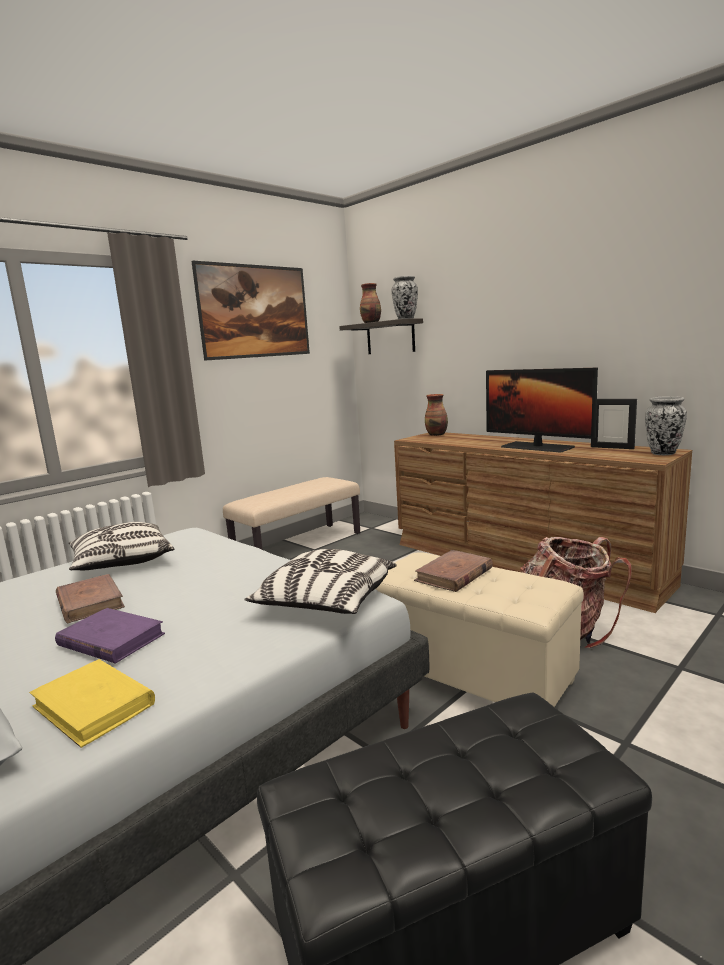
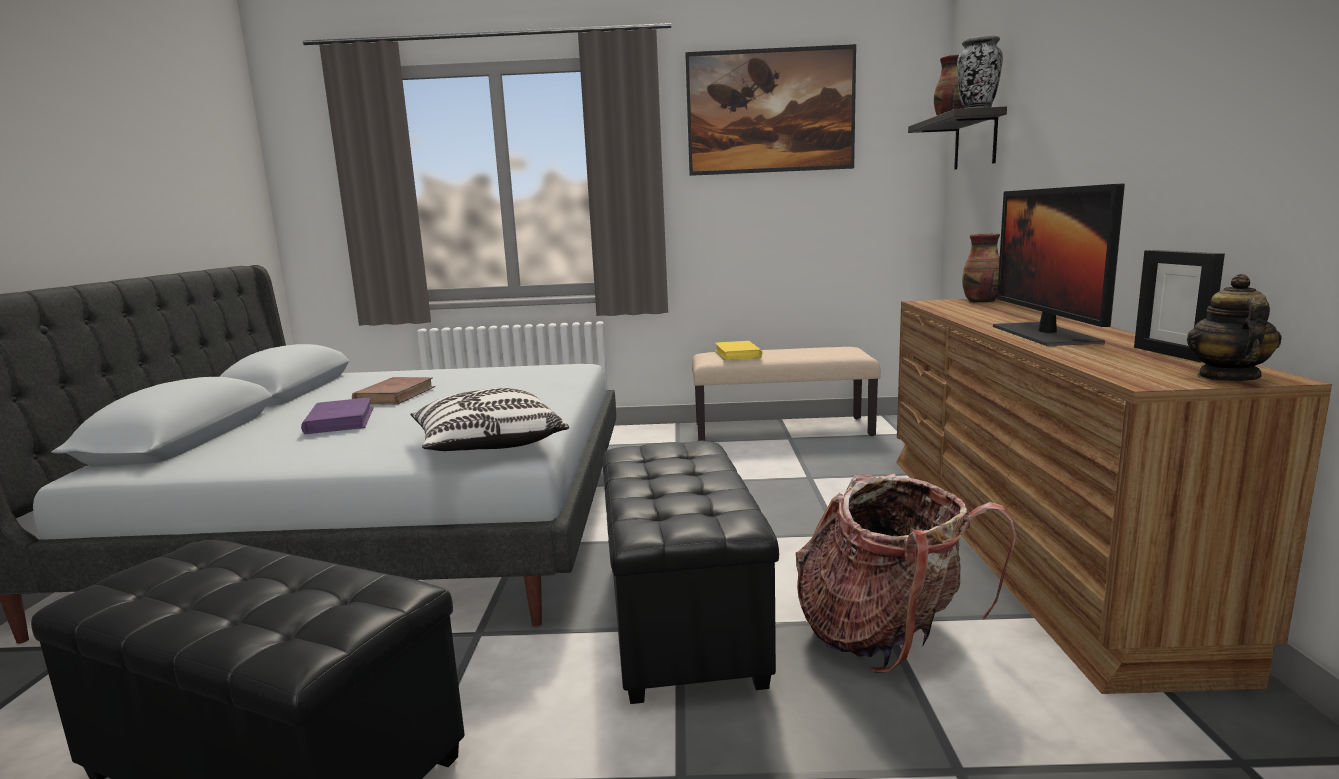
camera: 45 degrees right, 0 degrees up
yellow book [29,659,155,748] -> yellow book moved to [715,341,762,360]
pillow [69,522,174,570] -> none
beige ottoman [375,552,584,707] -> black ottoman [602,441,779,704]
brown book [414,550,493,592] -> none
vase [645,396,687,455] -> teapot [1187,274,1282,381]

